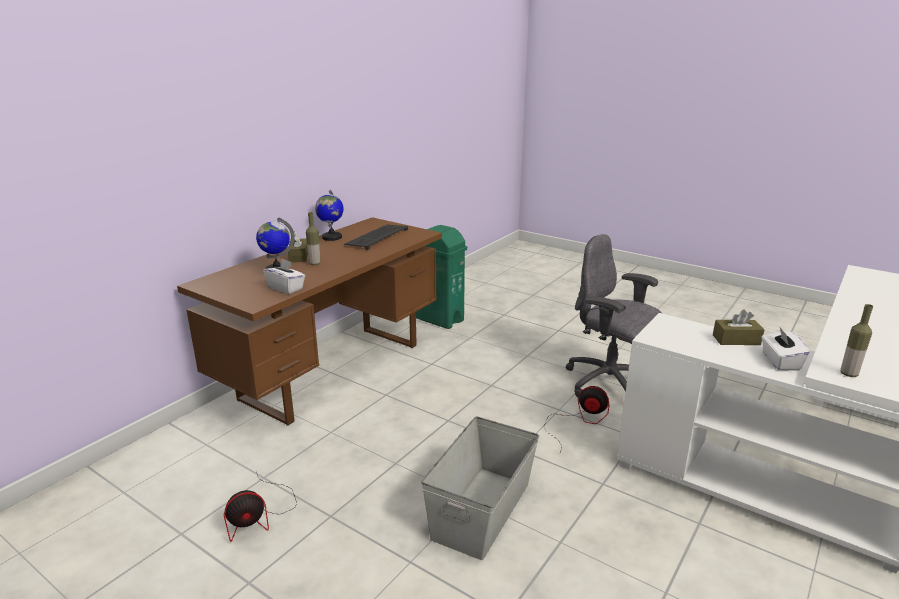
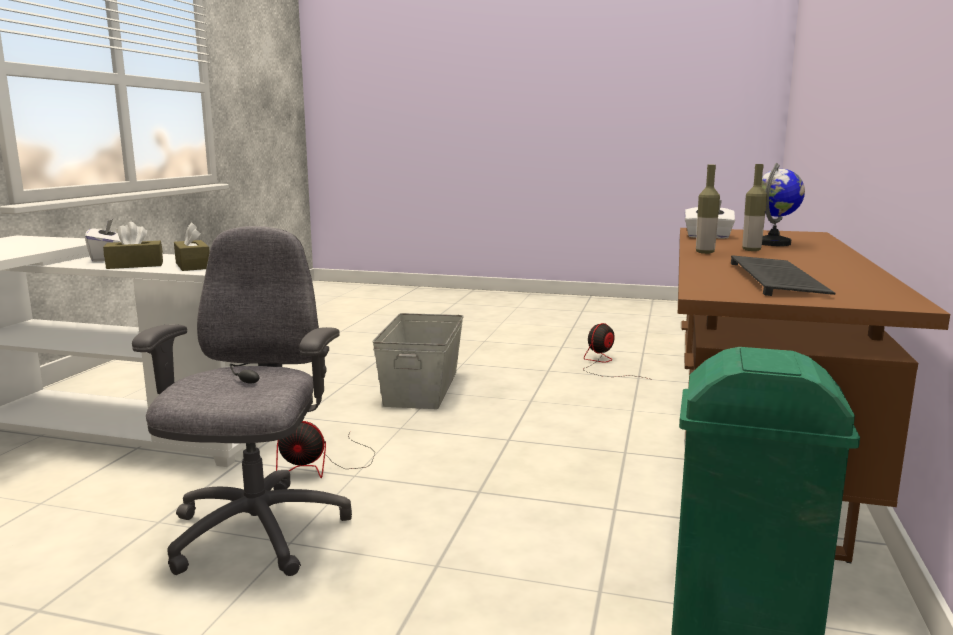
camera: 160 degrees right, 10 degrees down
brown tissue box [288,231,308,262] -> brown tissue box moved to [174,222,210,271]
globe [315,190,344,241] -> none
grey office chair [566,234,663,397] -> grey office chair turned 105 degrees counterclockwise [132,226,352,576]
bottle [841,304,873,377] -> bottle moved to [696,165,720,254]

